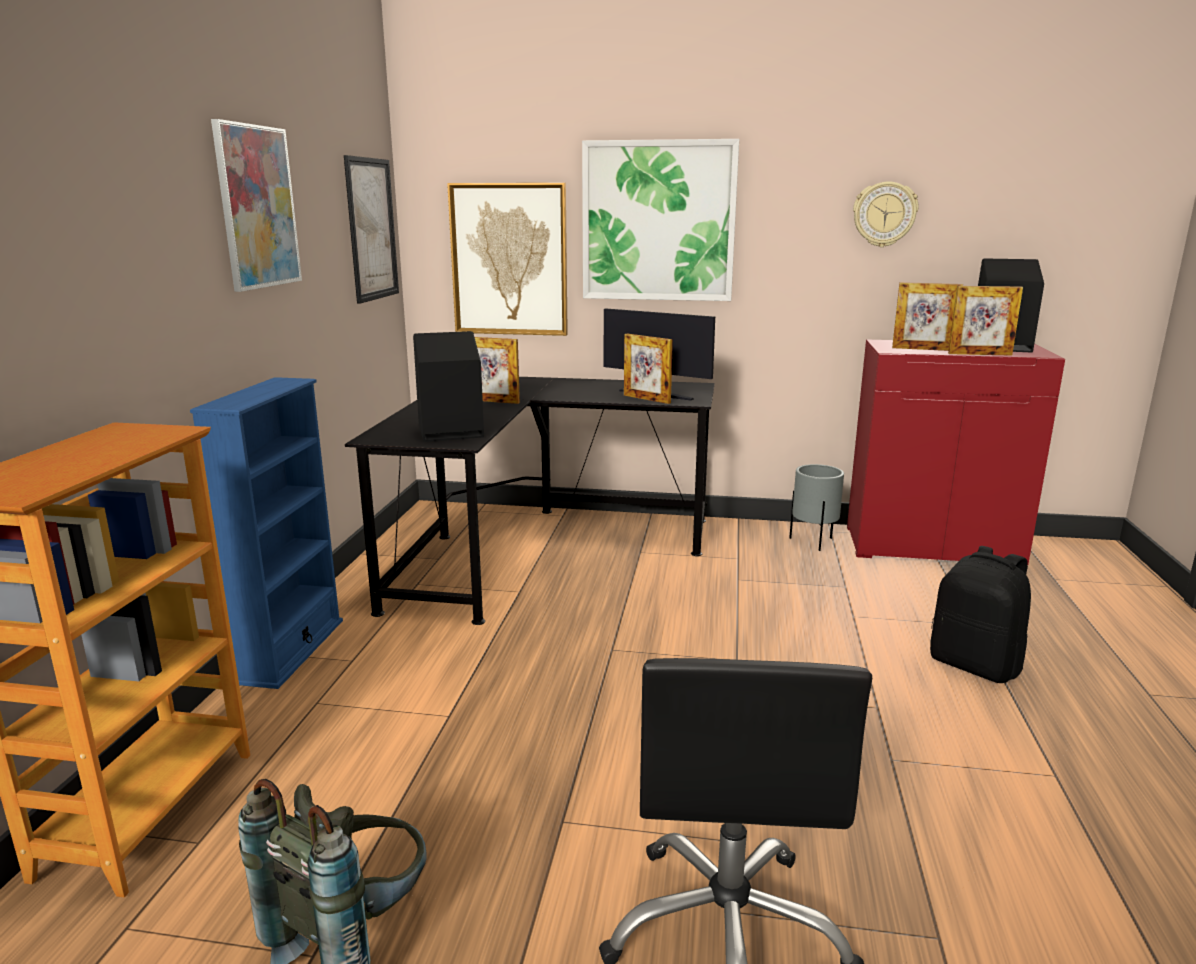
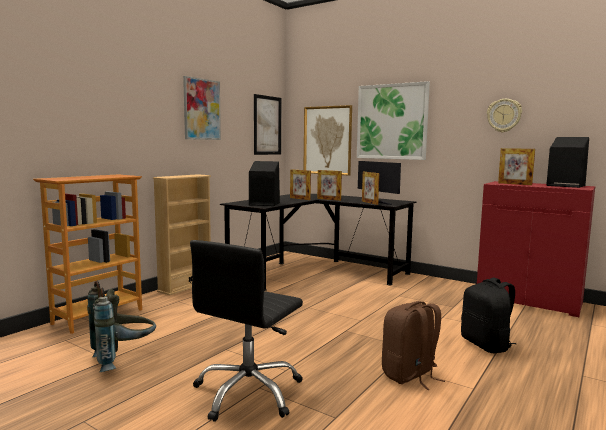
camera: 25 degrees right, 10 degrees down
blue bookcase [190,377,343,689] -> beige bookcase [153,174,211,295]
grey planter [789,464,844,551] -> none
picture frame [948,286,1023,356] -> picture frame moved to [317,170,342,201]
none -> brown backpack [382,301,445,390]

